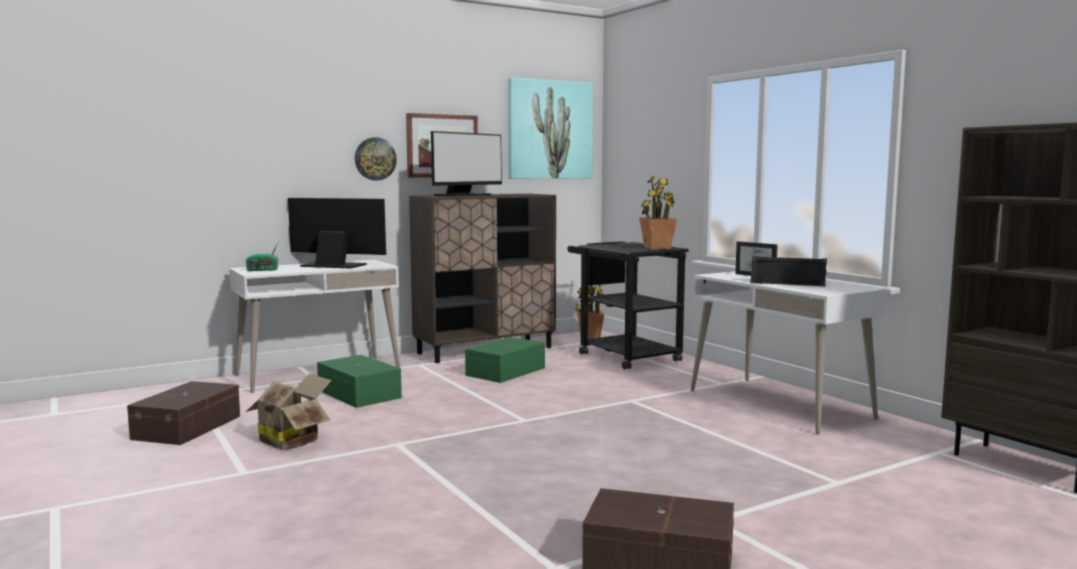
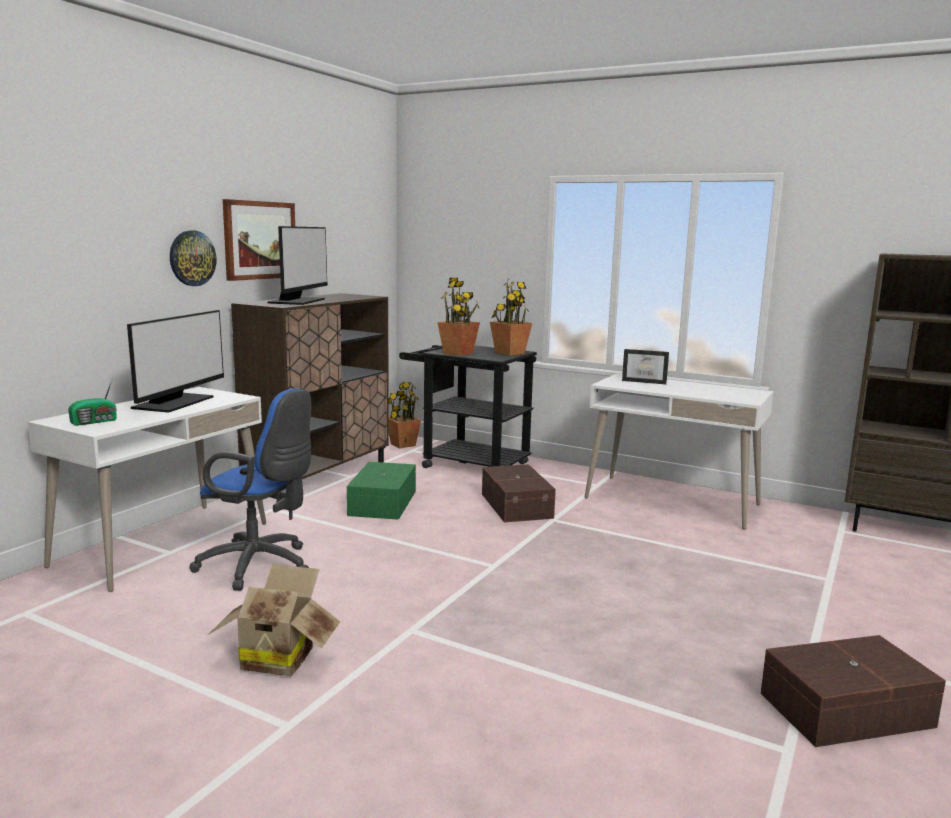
camera: 30 degrees left, 5 degrees up
brown storage box [127,381,240,445] -> brown storage box moved to [482,464,556,522]
monitor [288,198,386,268] -> monitor turned 120 degrees clockwise [127,310,224,413]
green storage box [317,355,402,408] -> blue office chair [189,389,311,591]
picture [508,77,593,179] -> none
black speaker [750,256,827,287] -> none
none -> potted plant [437,278,480,356]

